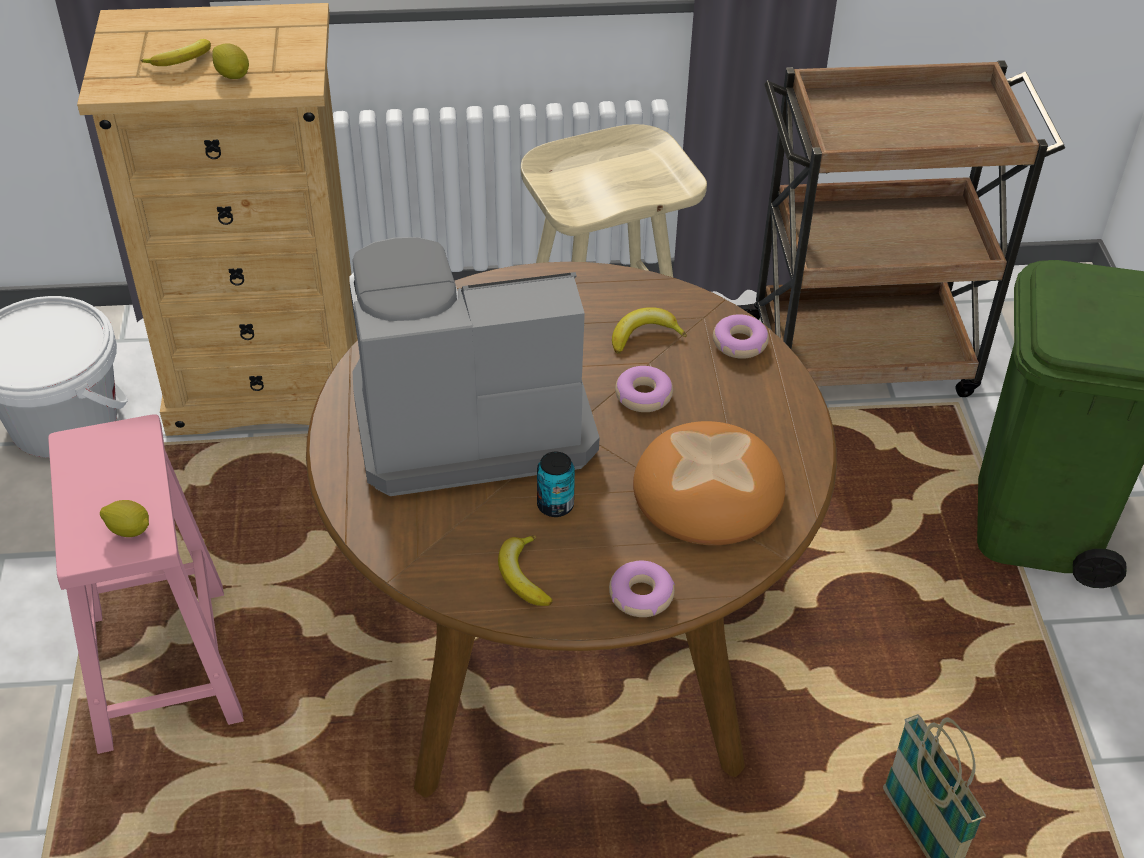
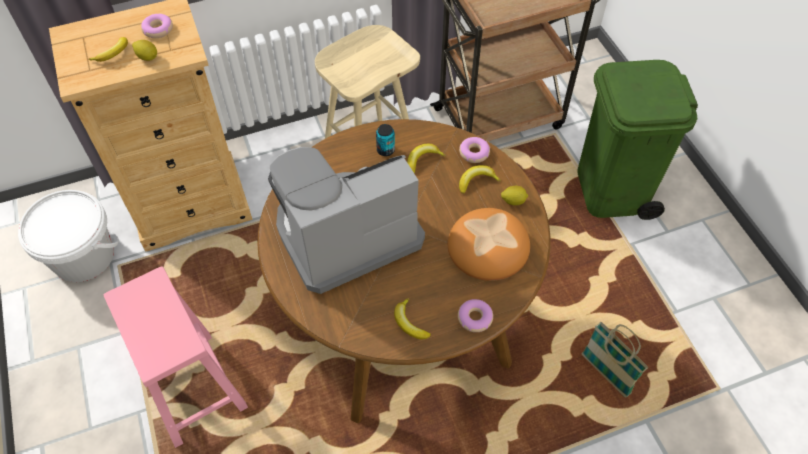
camera: 15 degrees left, 10 degrees up
lemon [100,500,149,537] -> lemon moved to [501,186,528,205]
can [537,451,575,517] -> can moved to [376,124,395,156]
donut [615,366,673,412] -> donut moved to [141,14,173,38]
none -> banana [459,165,501,194]

